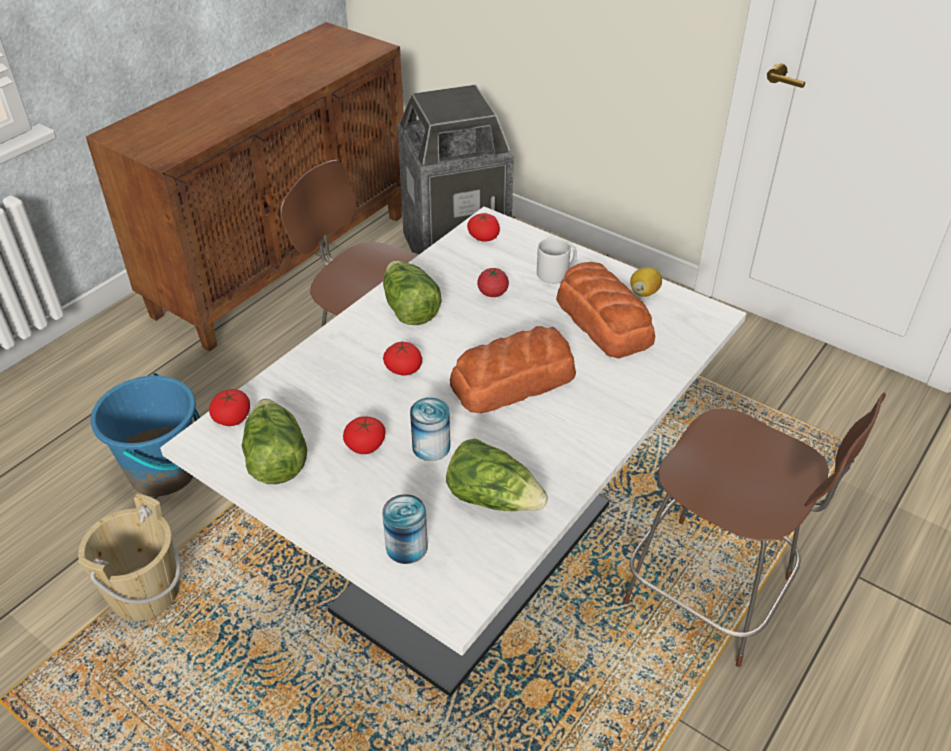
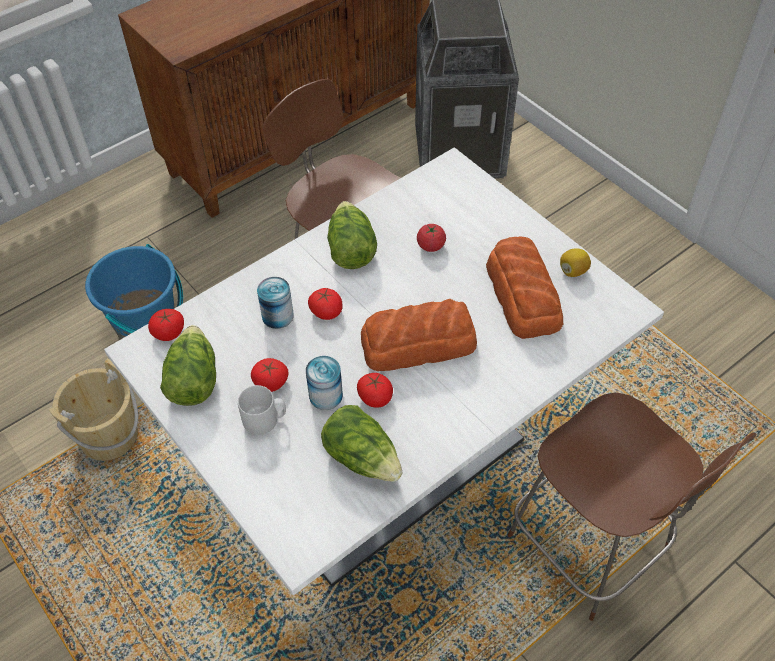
camera: 15 degrees right, 10 degrees up
can [382,494,428,564] -> can moved to [257,277,294,329]
tomato [467,213,500,242] -> tomato moved to [357,373,393,408]
grey mug [537,237,577,284] -> grey mug moved to [238,385,286,435]

